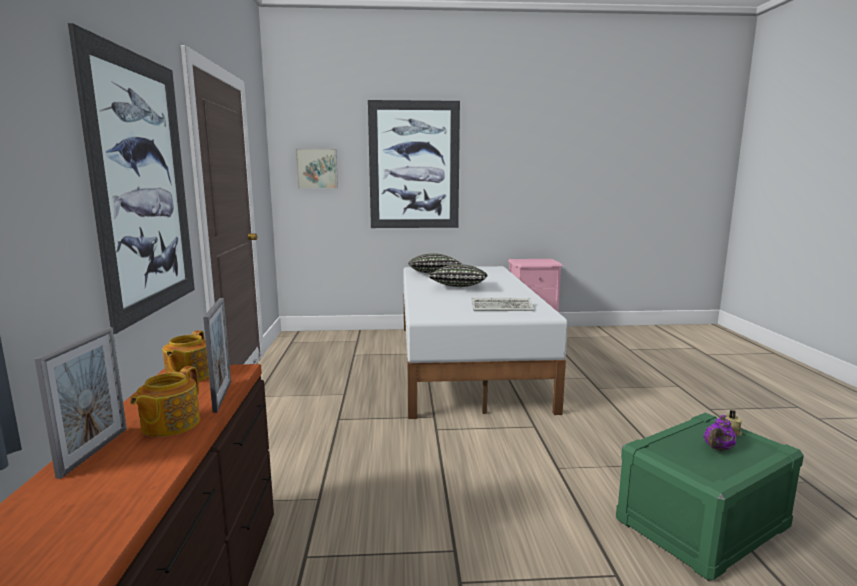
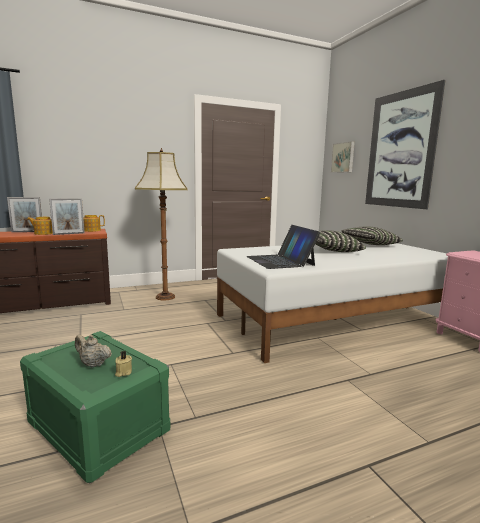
camera: 70 degrees right, 0 degrees up
picture [68,23,195,334] -> none
keyboard [472,298,534,311] -> laptop [247,225,320,269]
purple teapot [703,415,736,451] -> beige teapot [75,335,112,368]
none -> floor lamp [135,148,187,300]

